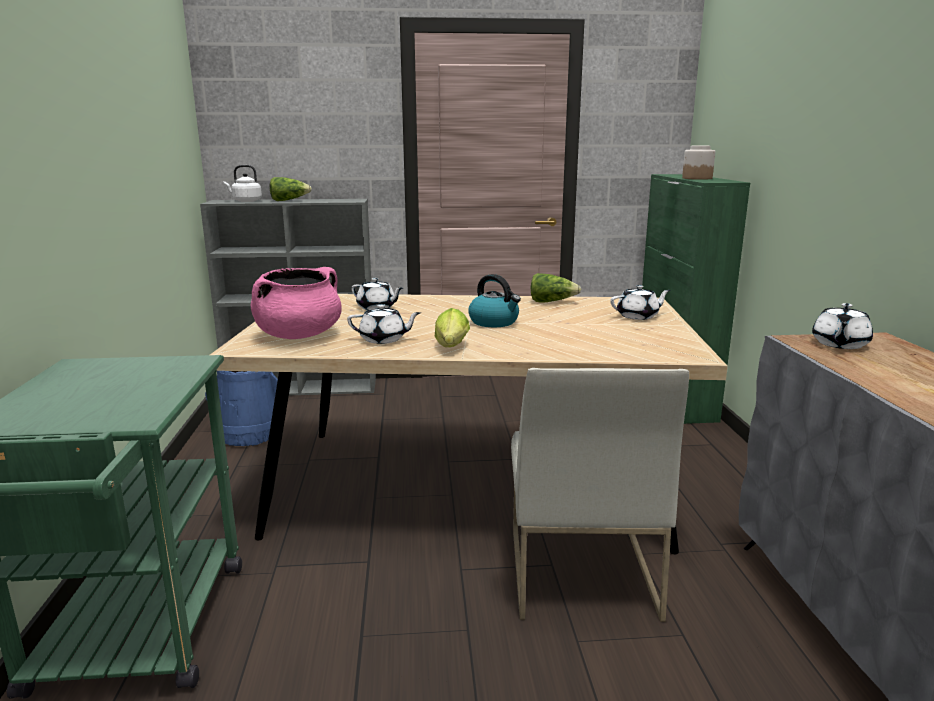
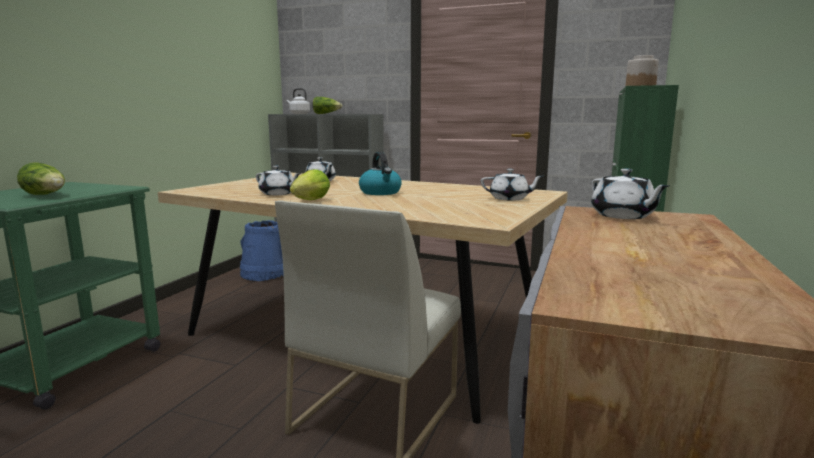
camera: 25 degrees right, 5 degrees down
pink cooking pot [251,267,342,339] -> none
lettuce [530,273,582,303] -> lettuce moved to [17,163,65,195]
white teapot [812,303,873,349] -> white teapot turned 75 degrees counterclockwise [591,169,669,219]

